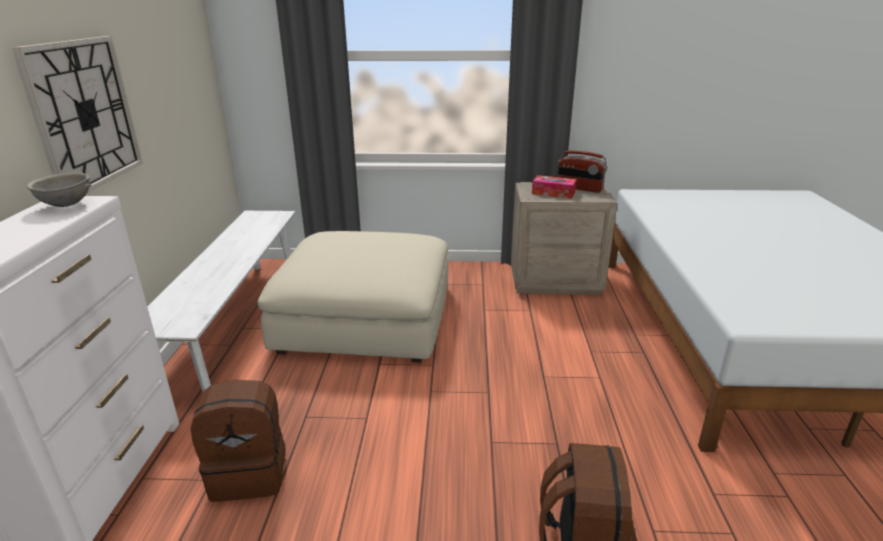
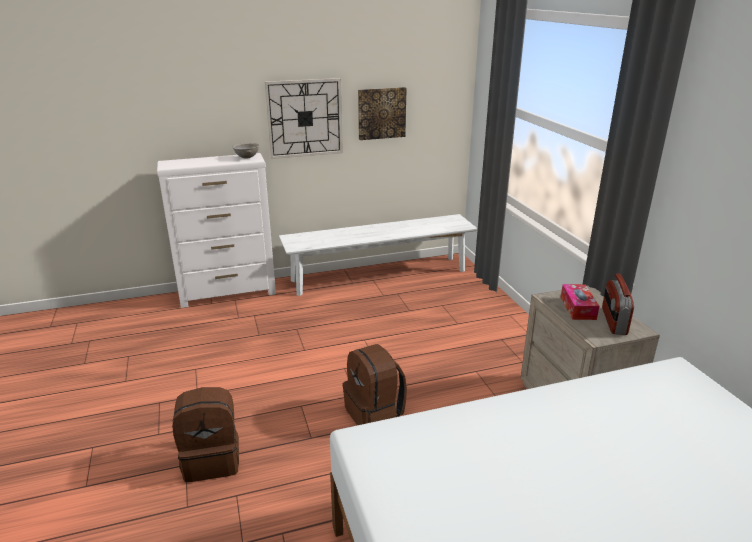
camera: 70 degrees right, 0 degrees up
brown backpack [191,380,285,502] -> brown backpack moved to [342,344,407,425]
beige ottoman [258,231,448,363] -> none
none -> picture [358,87,407,140]

